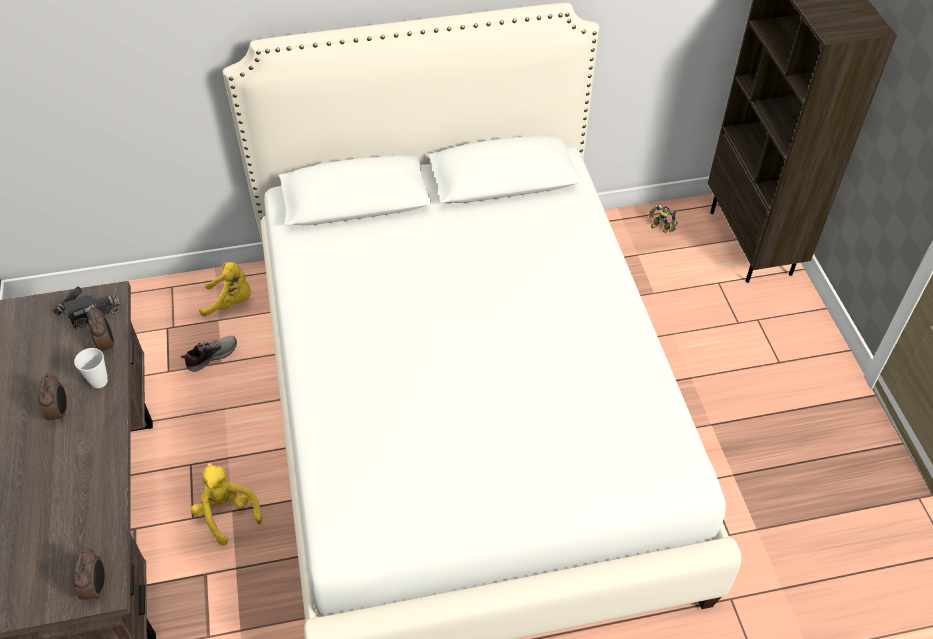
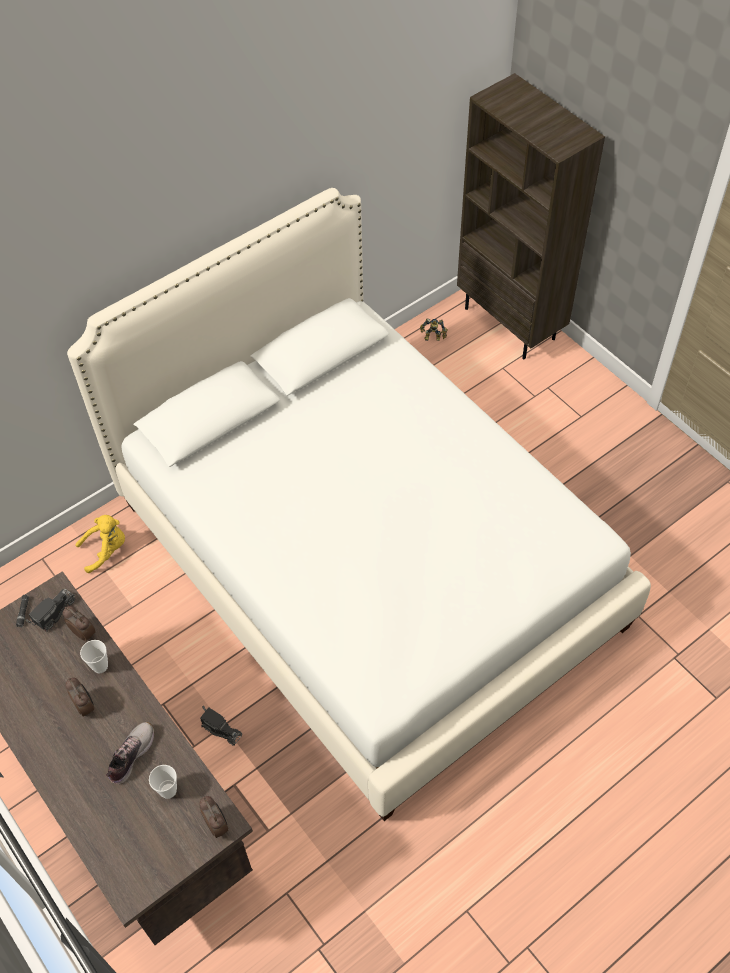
camera: 25 degrees left, 5 degrees up
shoe [181,336,237,372] -> shoe moved to [106,722,154,784]
yellow plush toy [191,463,262,545] -> toy truck [200,706,242,746]
none -> cup [149,765,177,799]

